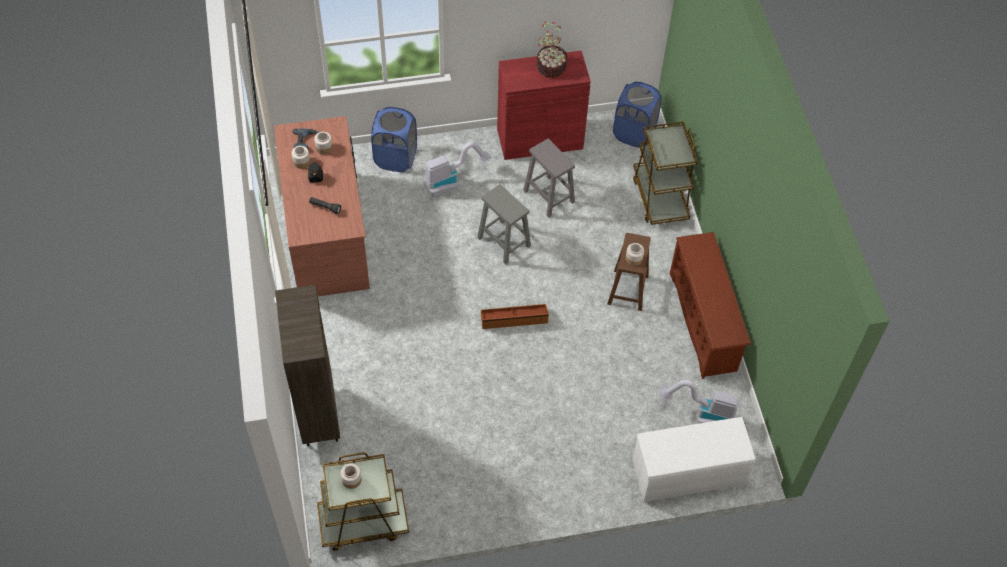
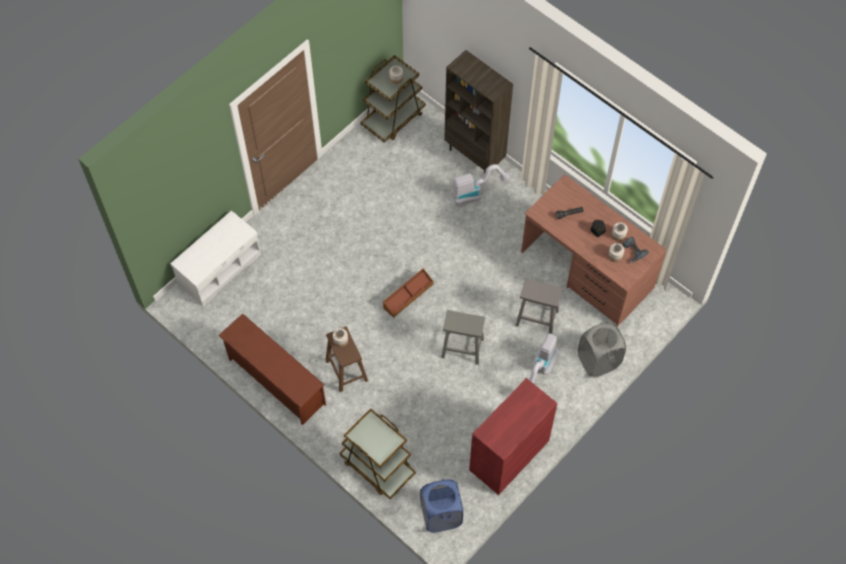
camera: 145 degrees right, 5 degrees up
blue laundry basket [371,107,417,172] -> grey laundry basket [578,322,626,378]
grey stool [523,138,575,218] -> grey stool moved to [515,278,563,334]
potted plant [536,22,567,78] -> none
vacuum cleaner [659,380,739,423] -> vacuum cleaner moved to [451,164,511,207]

